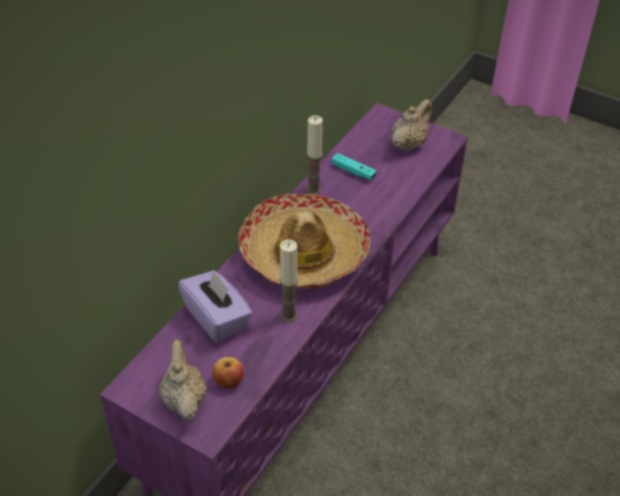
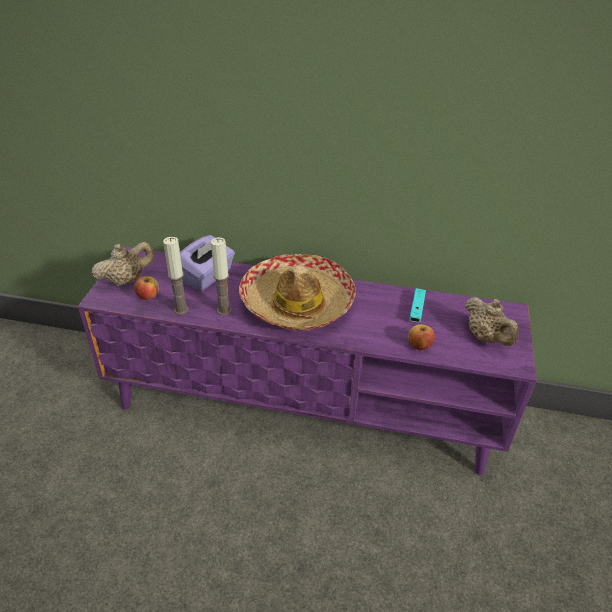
camera: 70 degrees right, 5 degrees down
candle [306,115,323,194] -> candle moved to [163,237,189,315]
beige teapot [392,99,432,151] -> beige teapot turned 45 degrees clockwise [465,297,519,346]
none -> apple [408,324,435,350]

